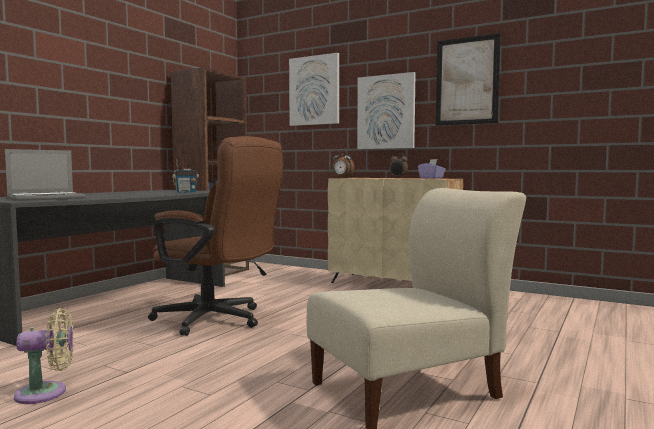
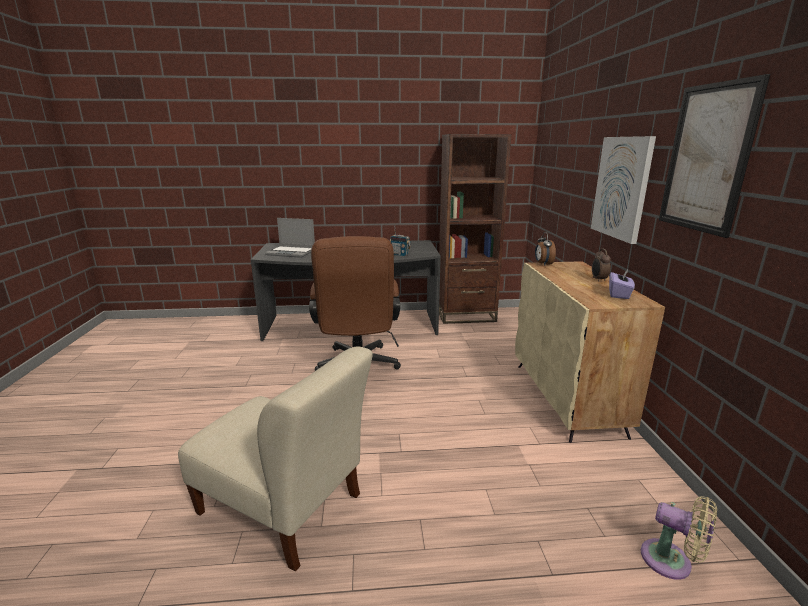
camera: 55 degrees right, 15 degrees up
beige fan [14,308,74,404] -> beige fan moved to [641,496,717,580]
picture [289,53,339,126] -> none

